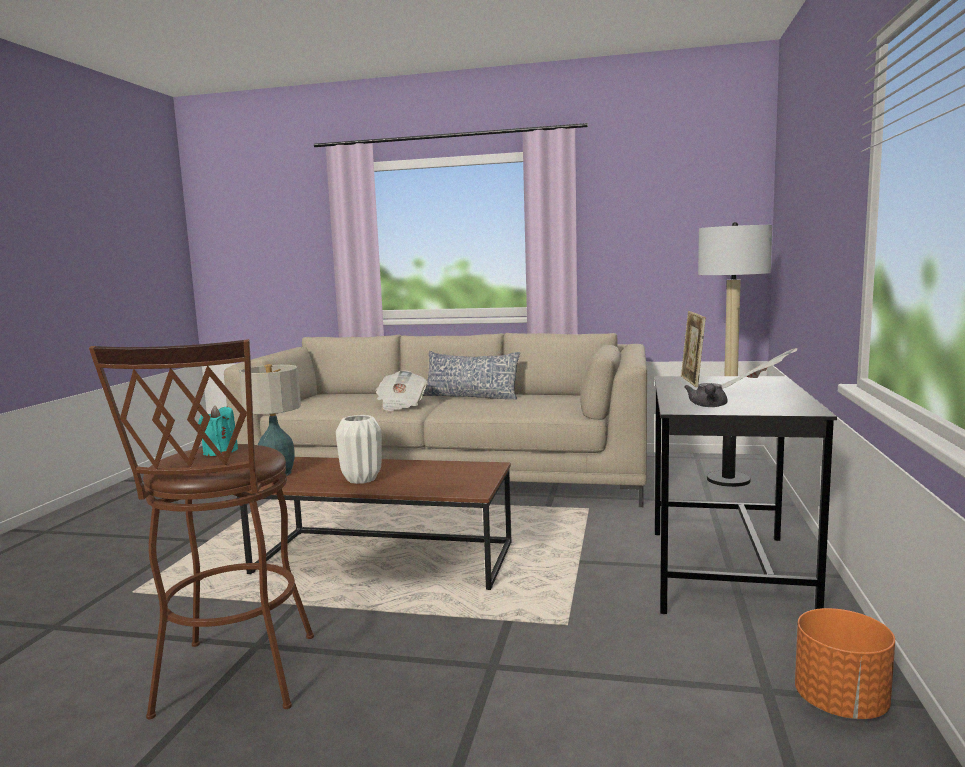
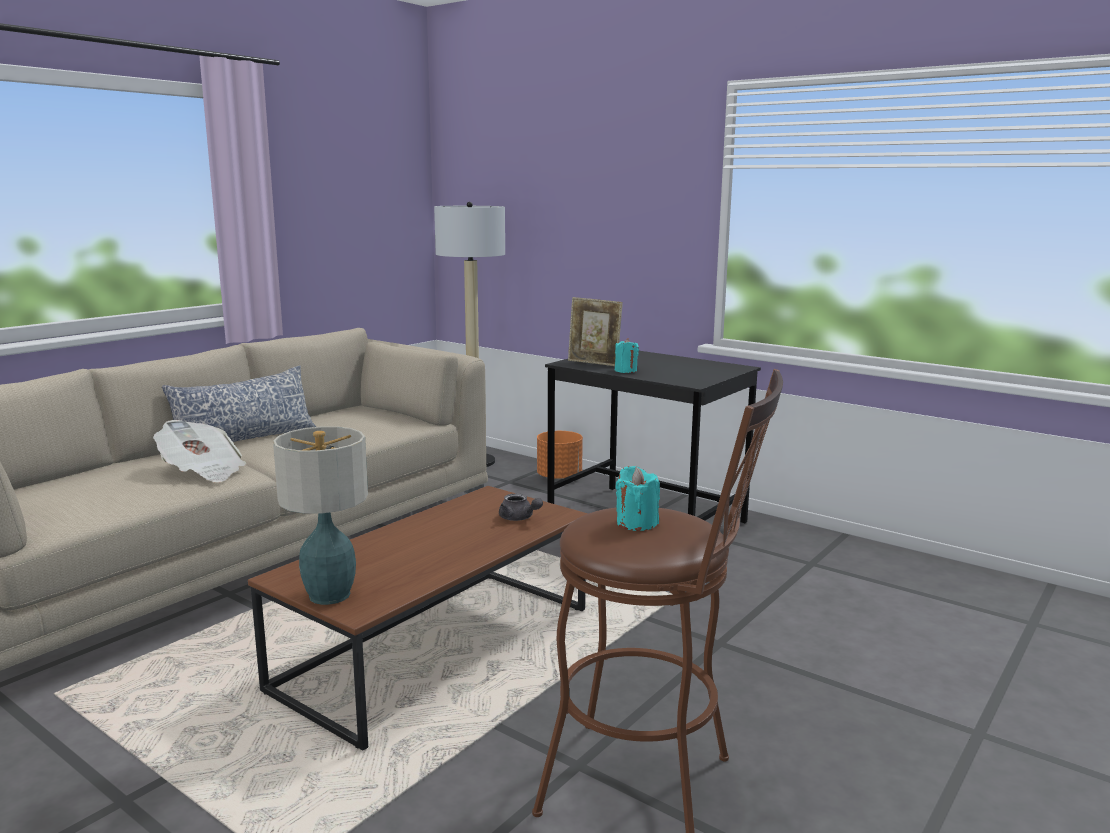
camera: 65 degrees left, 5 degrees up
white vase [336,415,382,484] -> none
grey teapot [684,383,727,407] -> grey teapot moved to [499,493,543,521]
newspaper [721,348,798,389] -> none
orange planter [795,608,895,719] -> orange planter moved to [537,431,583,481]
none -> turquoise candle [615,338,639,373]

